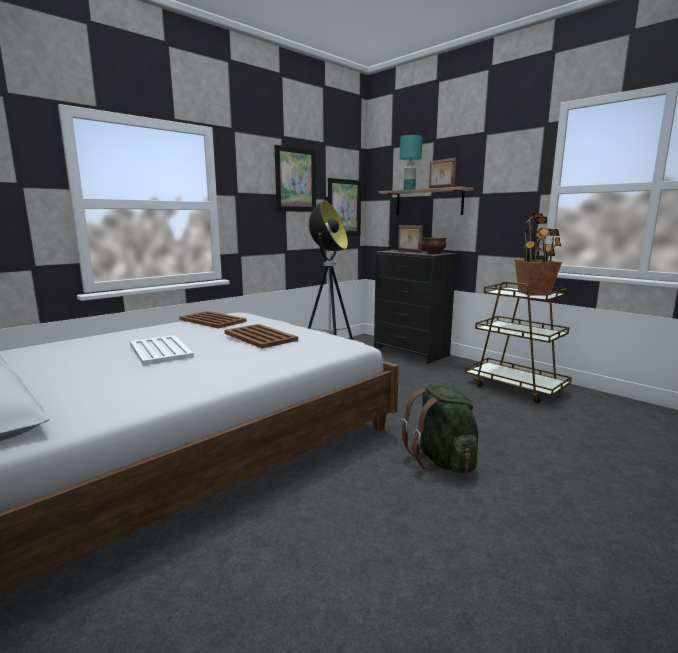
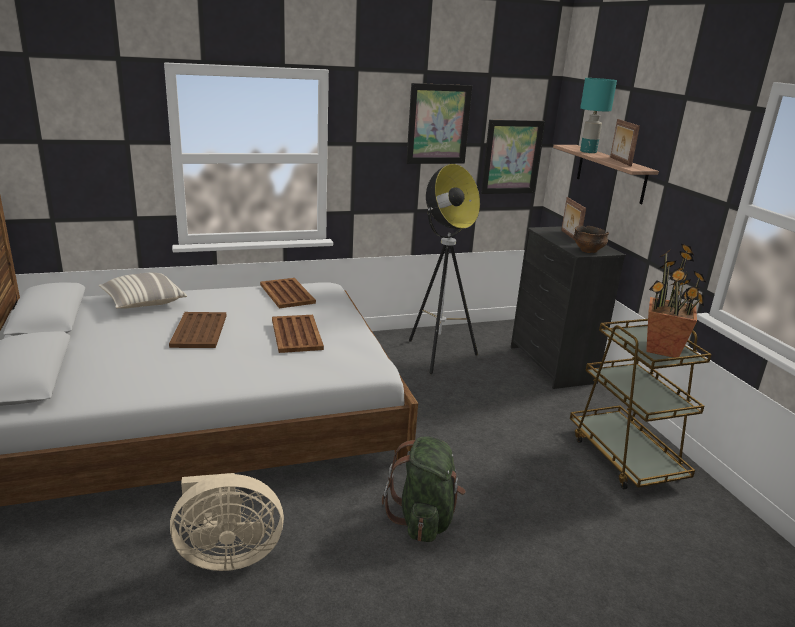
camera: 25 degrees right, 10 degrees up
white tray [130,335,194,366] -> brown tray [169,312,226,348]
none -> pillow [99,273,187,309]
none -> beige fan [170,473,284,571]

